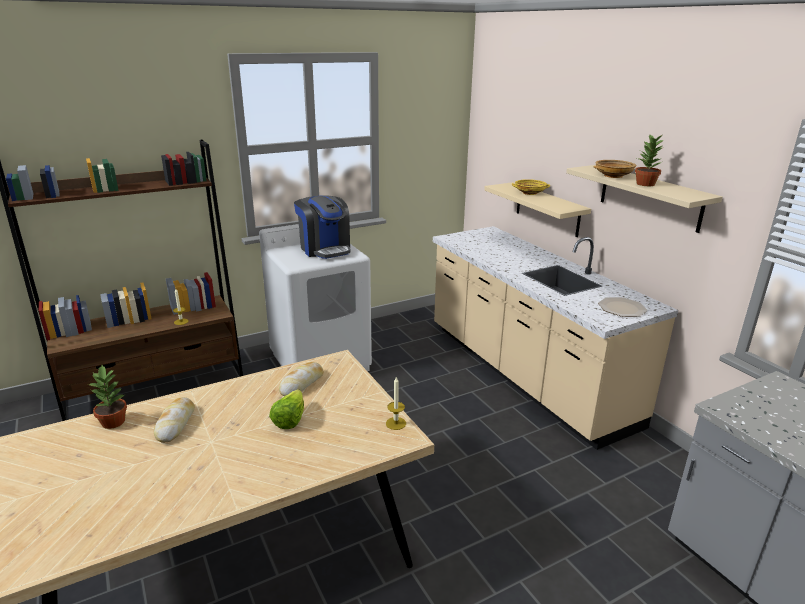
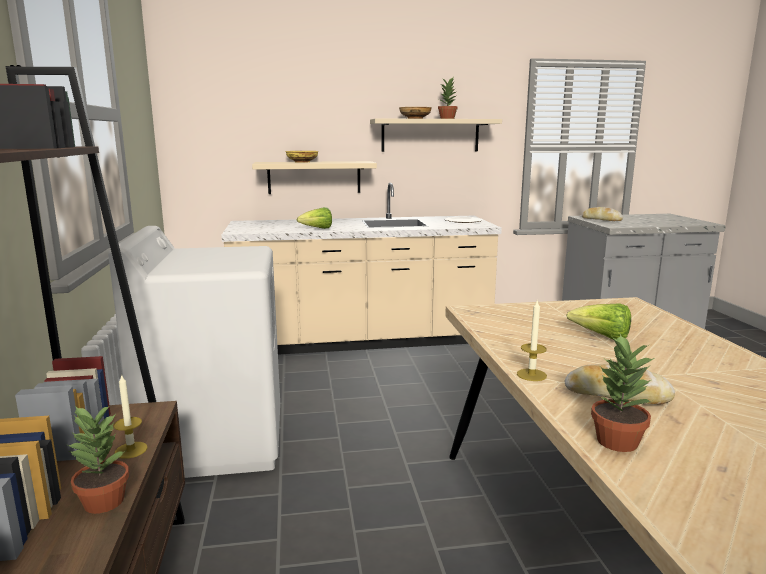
camera: 70 degrees left, 10 degrees down
bread [279,362,324,396] -> bread moved to [582,207,623,221]
coffee machine [294,195,350,259] -> none
candle [386,377,406,430] -> candle moved to [517,299,547,381]
none -> potted plant [68,404,129,514]
none -> lettuce [297,207,332,229]

